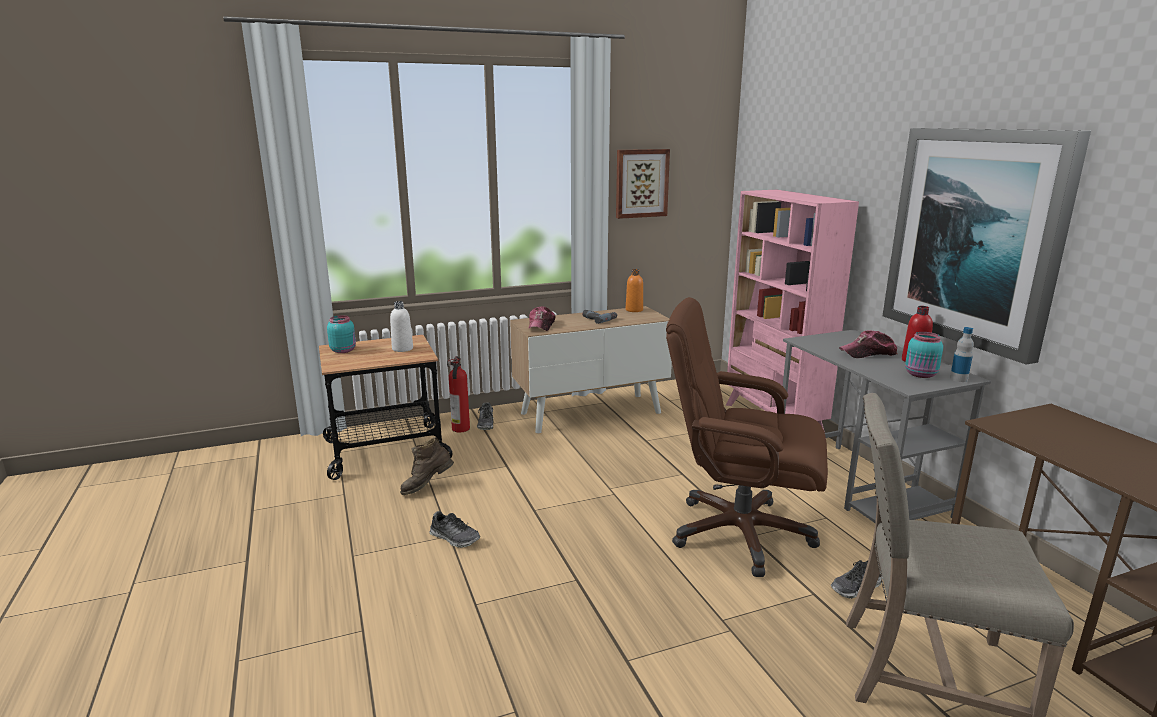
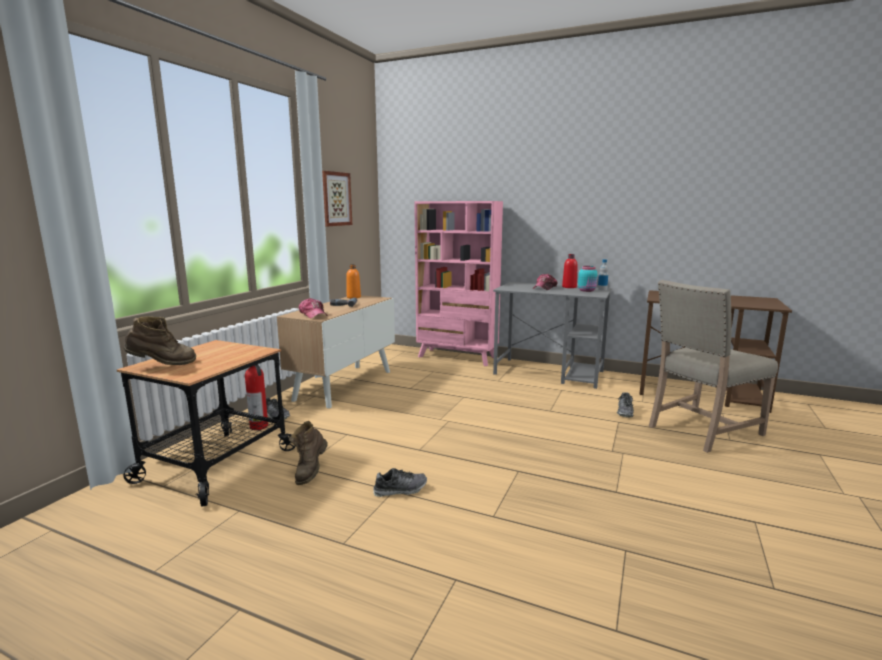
camera: 45 degrees left, 5 degrees down
turquoise jar [327,315,356,353] -> brown boot [123,316,196,365]
white bottle [390,301,413,352] -> none
brown office chair [666,297,828,577] -> none
picture [883,128,1091,365] -> none

